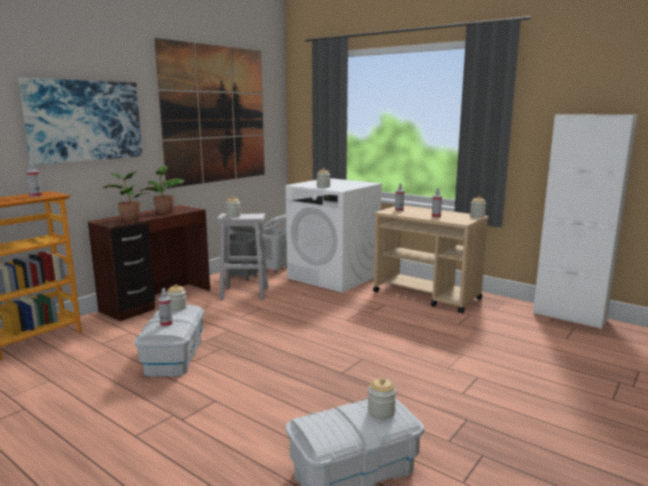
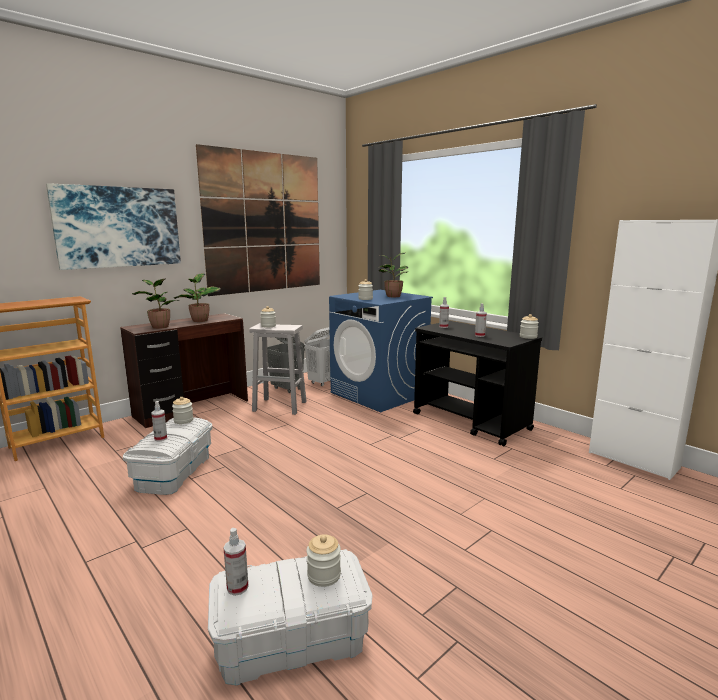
camera: 10 degrees right, 0 degrees up
spray bottle [26,161,42,197] -> spray bottle moved to [223,528,248,596]
white washing machine [286,178,383,293] -> blue washing machine [329,290,433,412]
beige cart [373,205,489,314] -> black cart [413,321,542,447]
none -> potted plant [378,252,408,297]

